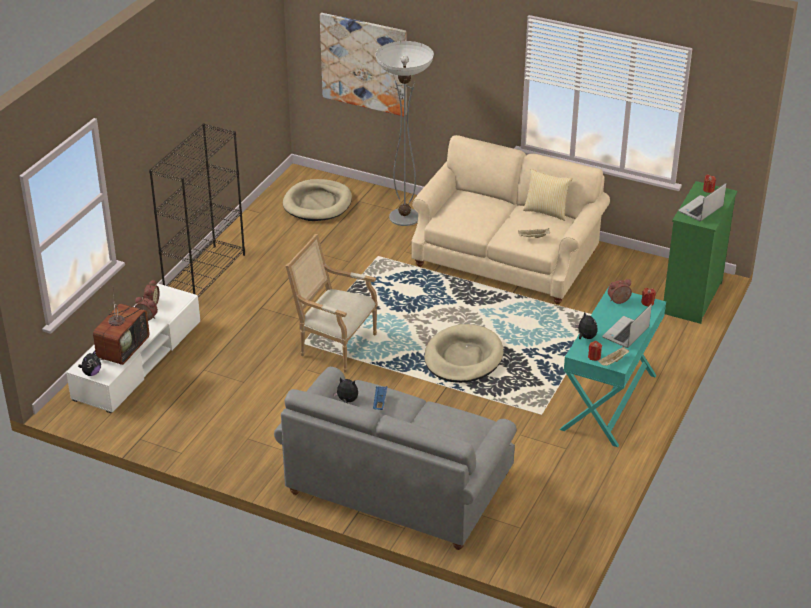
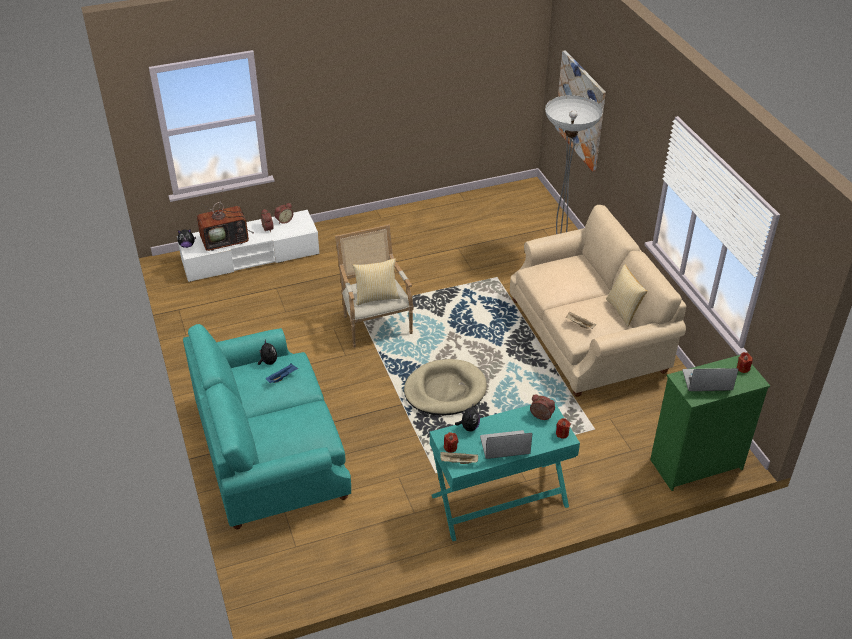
camera: 45 degrees right, 5 degrees up
black bookcase [149,123,245,298] -> none
grey sofa [274,367,517,550] -> turquoise sofa [183,324,351,529]
beige dog bed [283,179,352,221] -> none
none -> pillow [353,258,400,305]

